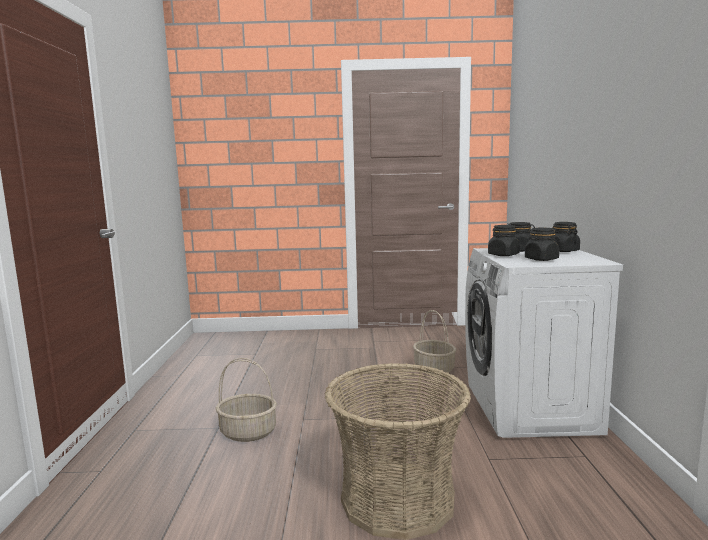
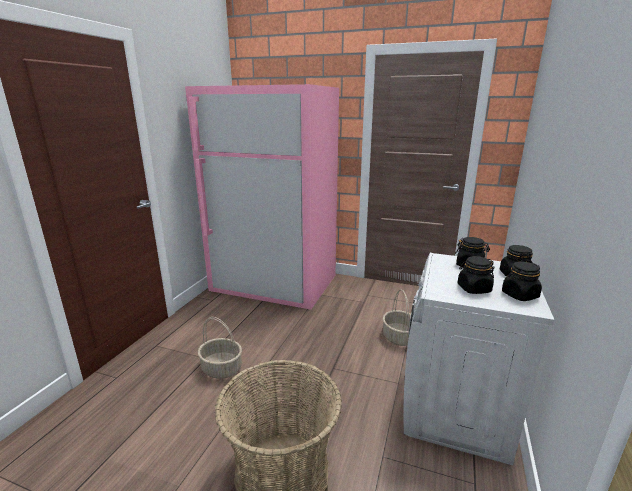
camera: 20 degrees right, 10 degrees up
black jar [488,225,520,256] -> black jar moved to [502,262,542,301]
none -> pink fridge [185,84,339,310]

